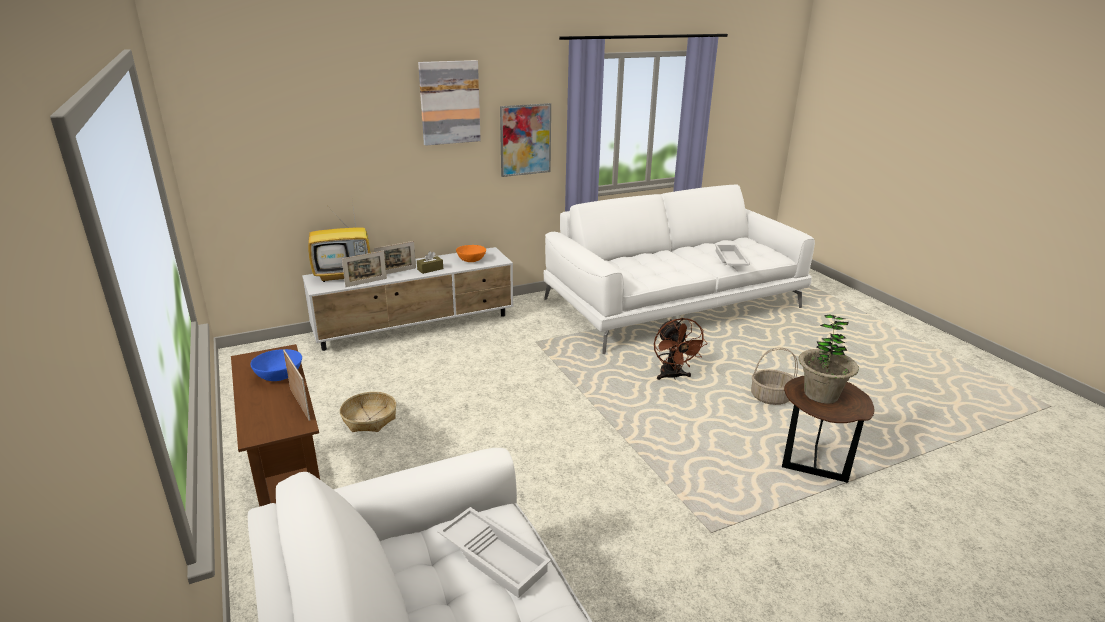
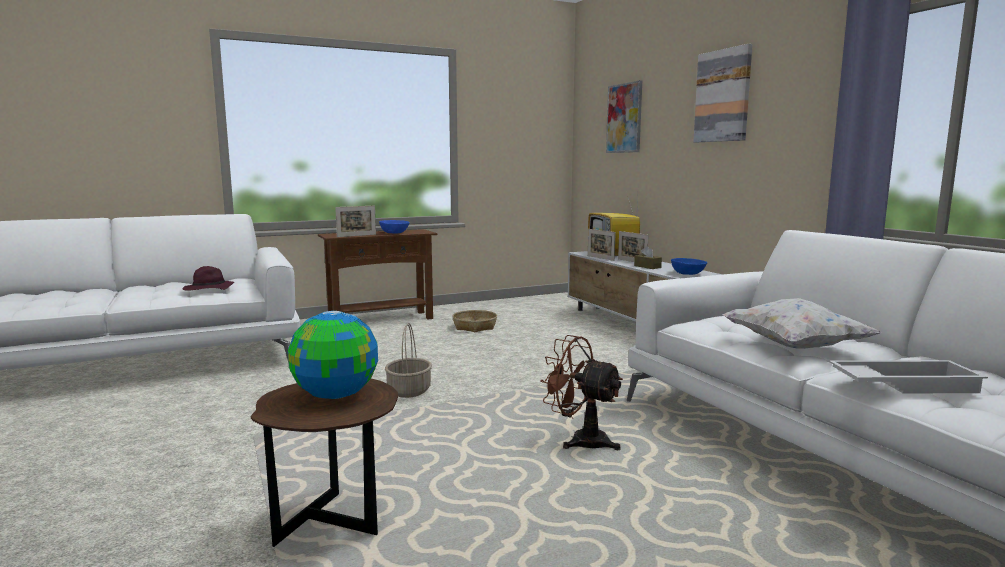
camera: 90 degrees right, 15 degrees down
white tray [437,507,551,598] -> purple hat [182,266,234,290]
orange bowl [456,245,486,262] -> blue bowl [671,258,707,275]
picture [500,103,551,177] -> picture moved to [606,80,642,153]
brown fan [654,318,708,380] -> brown fan turned 45 degrees clockwise [540,335,623,450]
basket [751,347,798,405] -> basket moved to [385,323,432,398]
potted plant [798,315,859,404] -> globe [288,311,378,399]
none -> white pillow [722,298,881,349]

